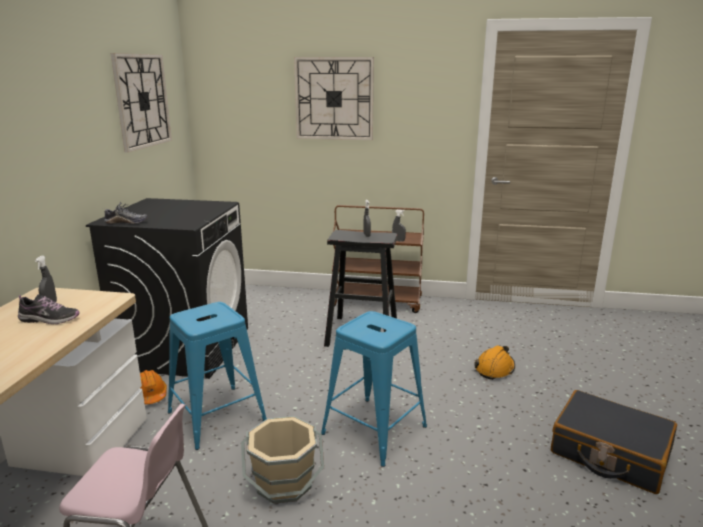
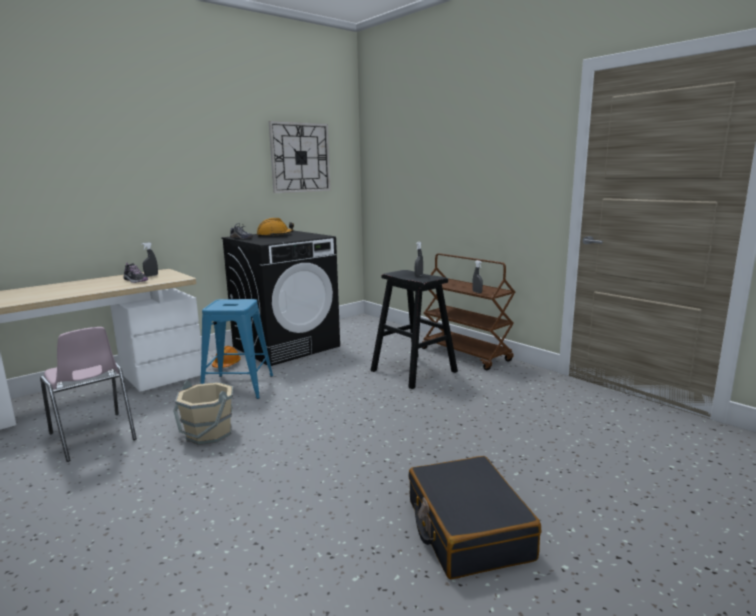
camera: 40 degrees right, 5 degrees down
wall clock [294,57,374,140] -> none
blue stool [321,311,427,467] -> none
orange hard hat [474,346,515,380] -> orange hard hat moved to [257,218,294,237]

